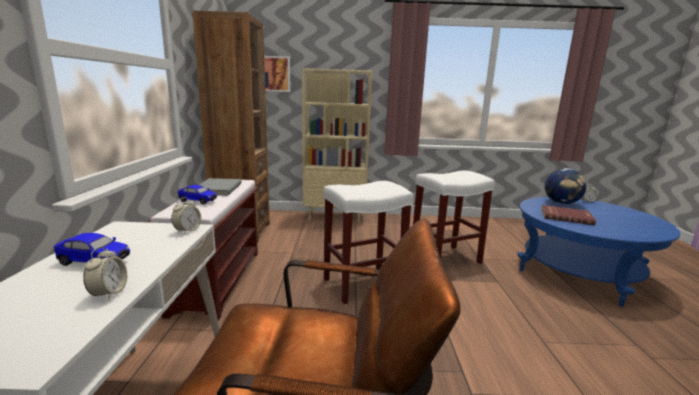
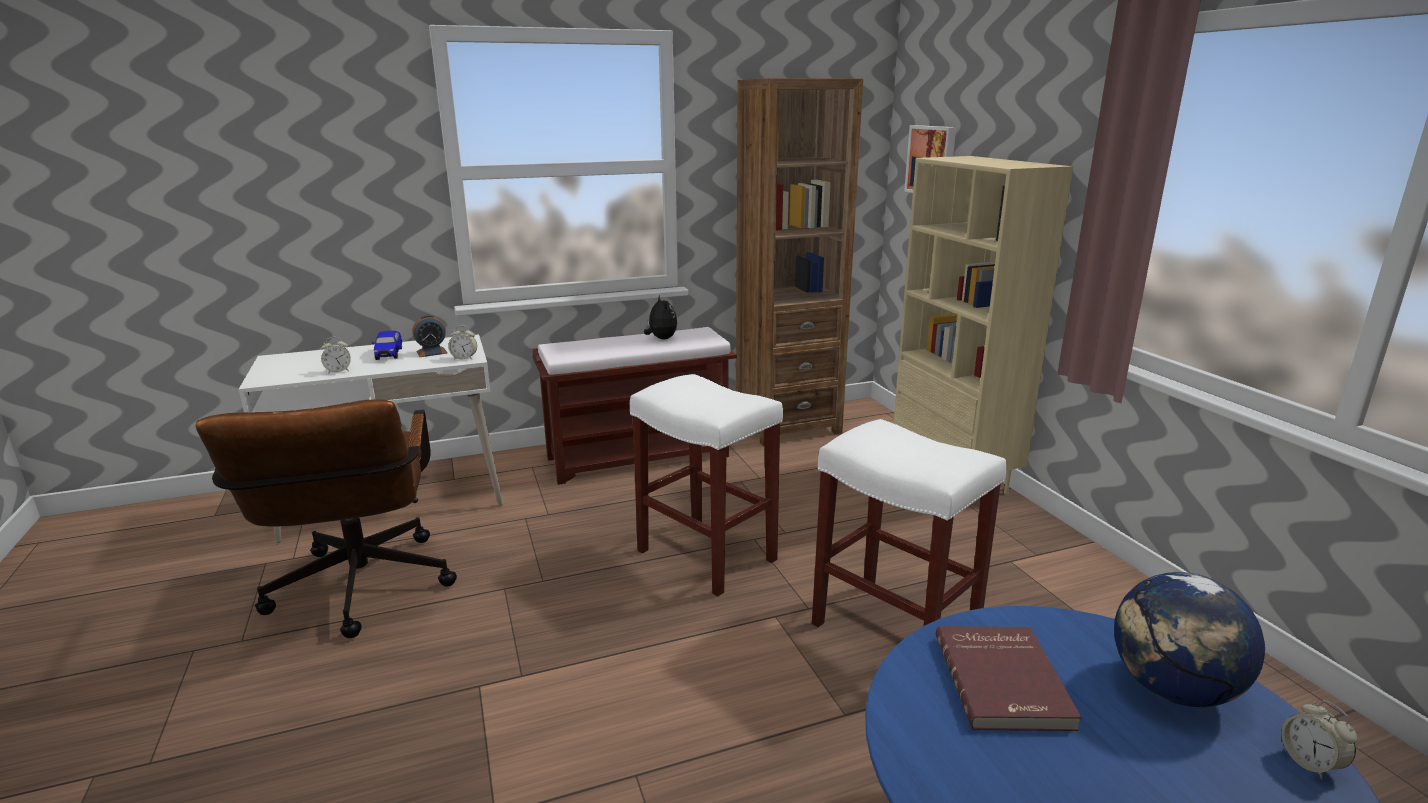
camera: 70 degrees right, 5 degrees up
toy car [178,185,217,205] -> none
grey book [199,178,242,196] -> plush toy [644,295,677,339]
none -> alarm clock [412,315,448,357]

